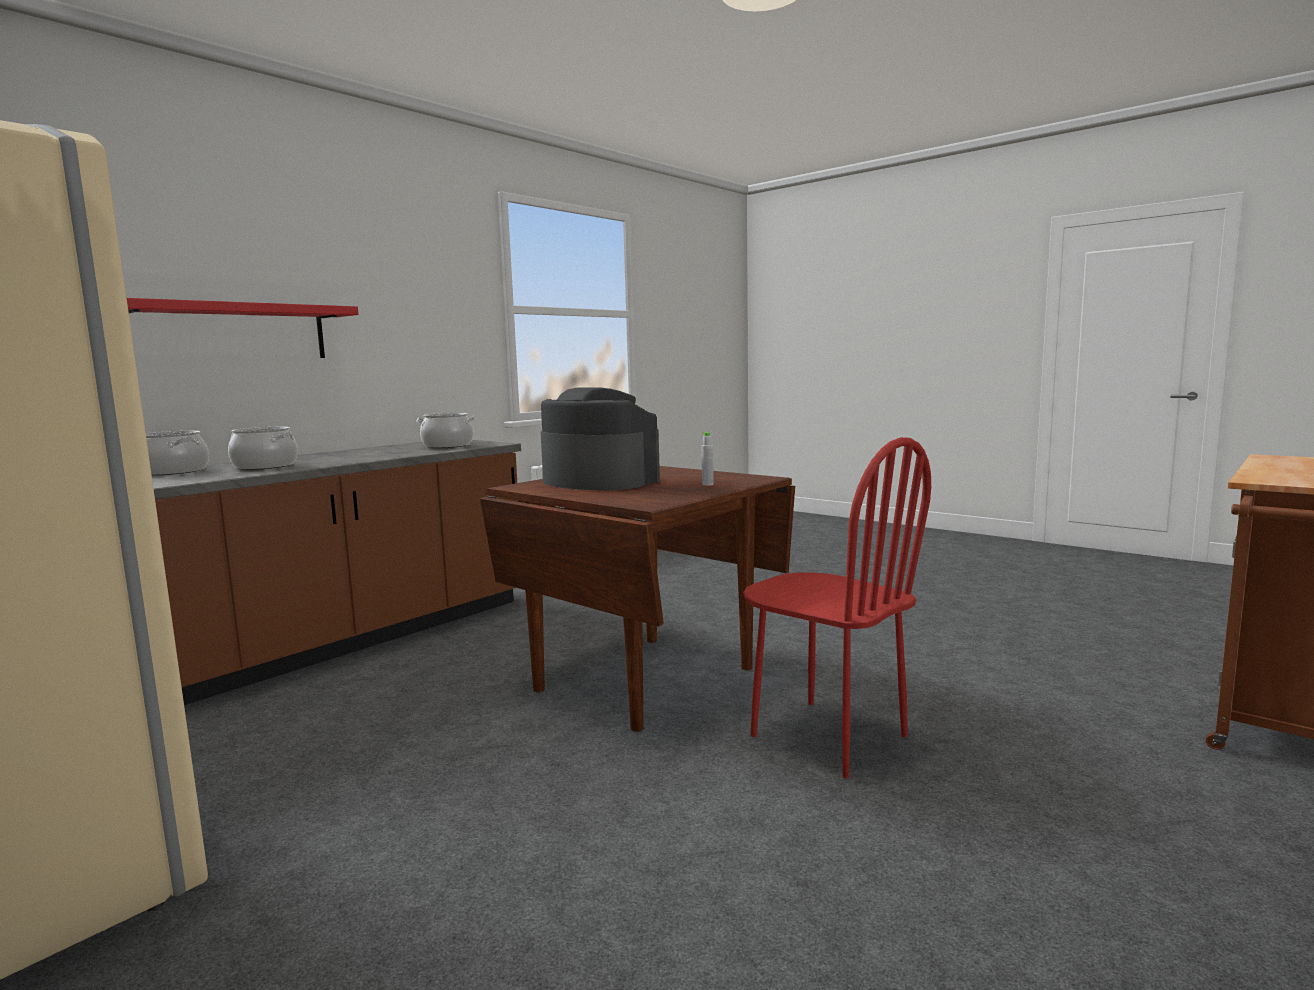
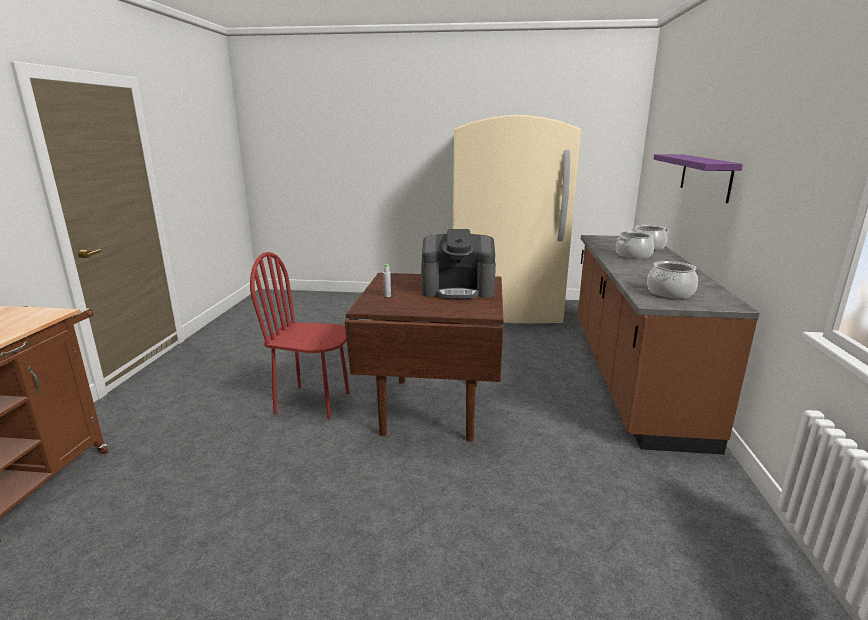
camera: 145 degrees right, 10 degrees up
red shelf [127,298,358,358] -> purple shelf [653,154,743,203]

